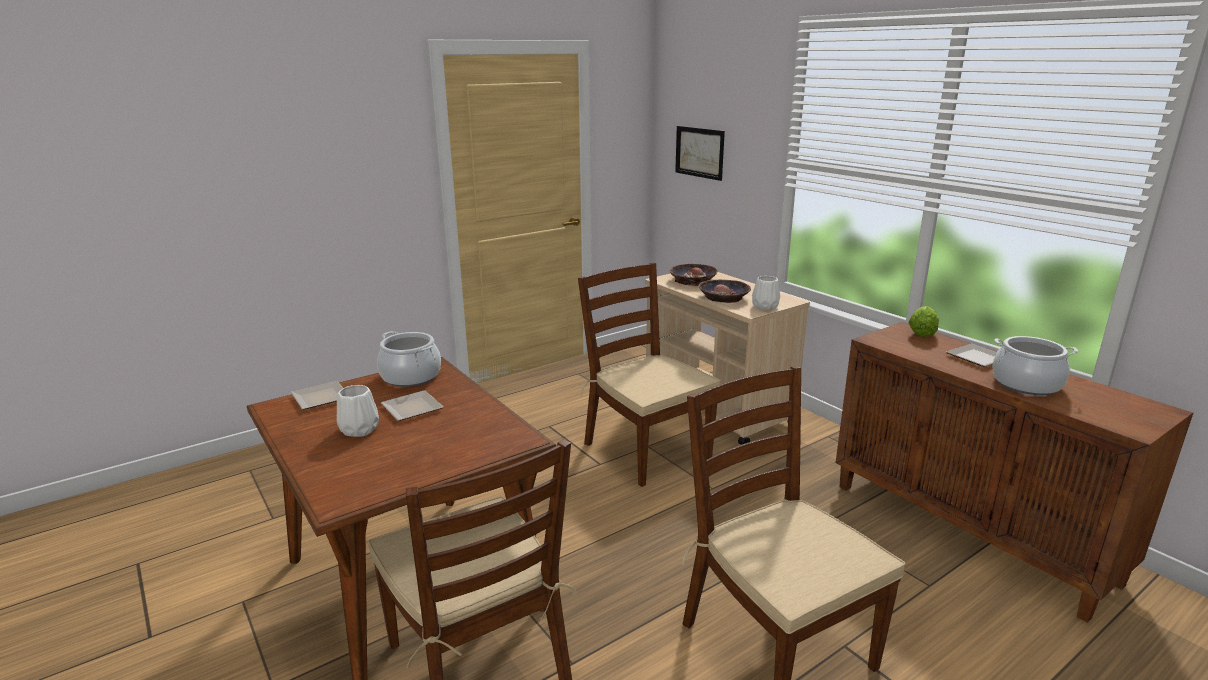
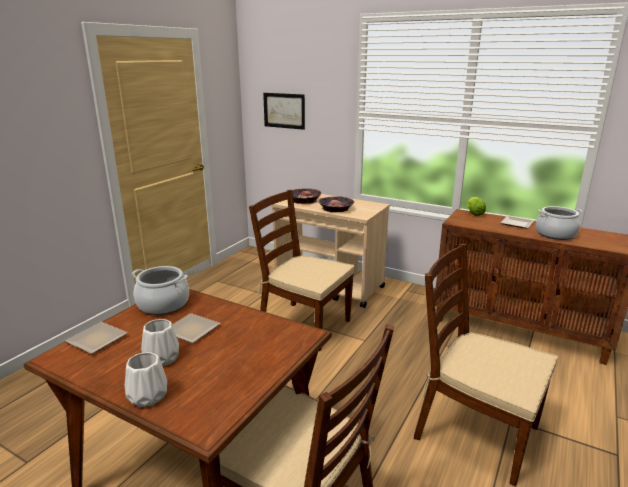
camera: 25 degrees left, 0 degrees up
white vase [752,276,780,310] -> white vase moved to [125,352,167,407]

